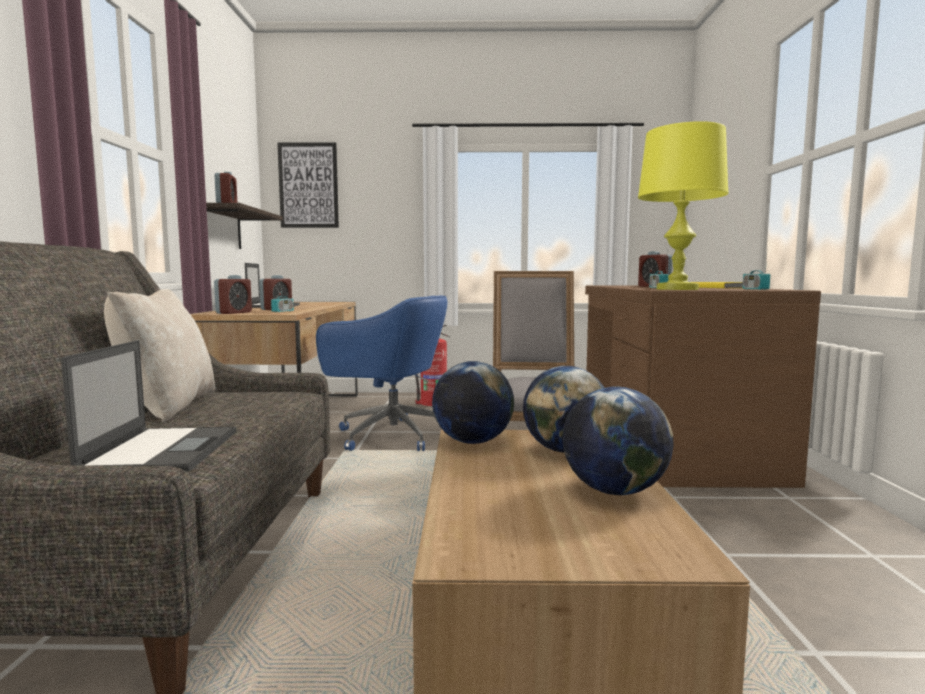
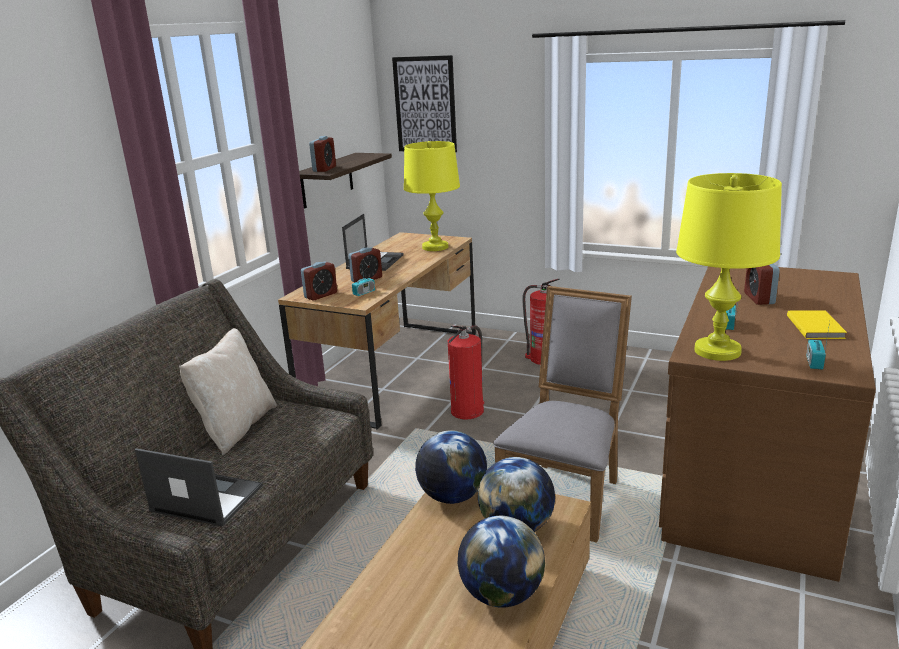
camera: 25 degrees right, 15 degrees up
laptop [61,340,236,472] -> laptop turned 90 degrees counterclockwise [135,448,263,527]
blue office chair [316,295,448,451] -> fire extinguisher [448,325,484,420]
none -> yellow table lamp [404,141,460,251]

